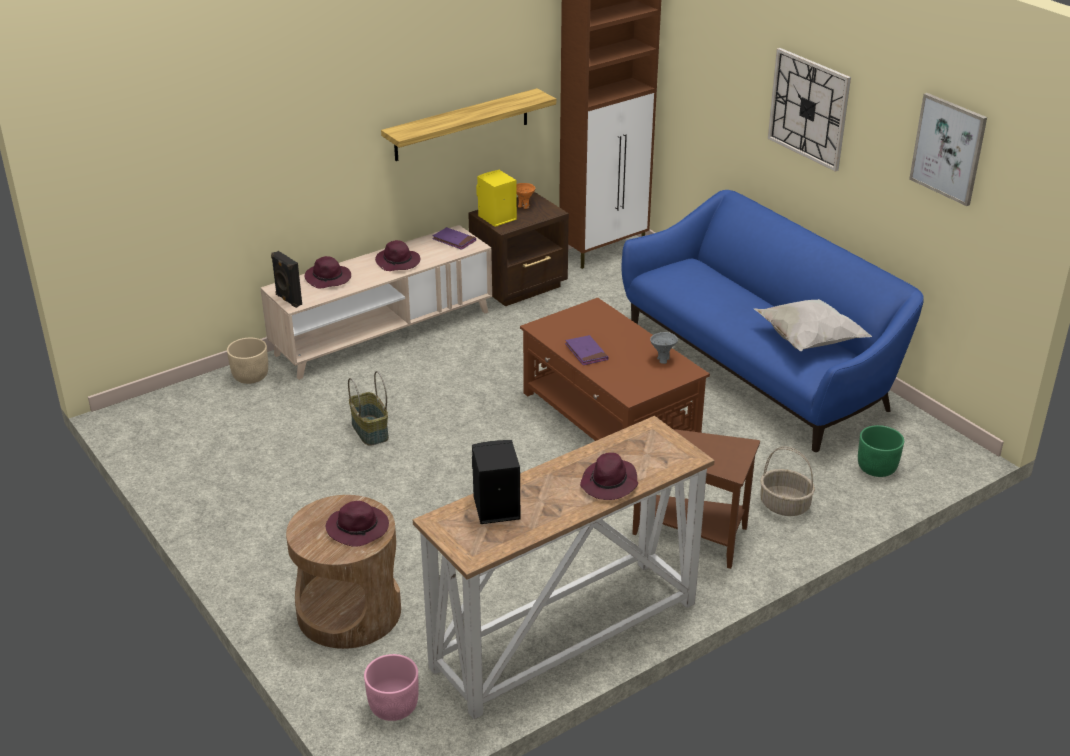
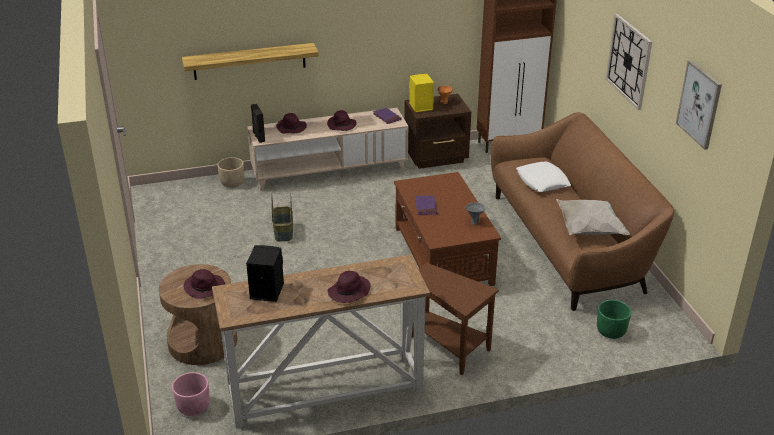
camera: 20 degrees right, 0 degrees up
shelf [381,88,556,161] -> shelf moved to [182,43,319,80]
blue sofa [622,190,924,452] -> brown sofa [491,112,674,311]
basket [760,446,815,516] -> none
none -> white pillow [517,162,571,192]

